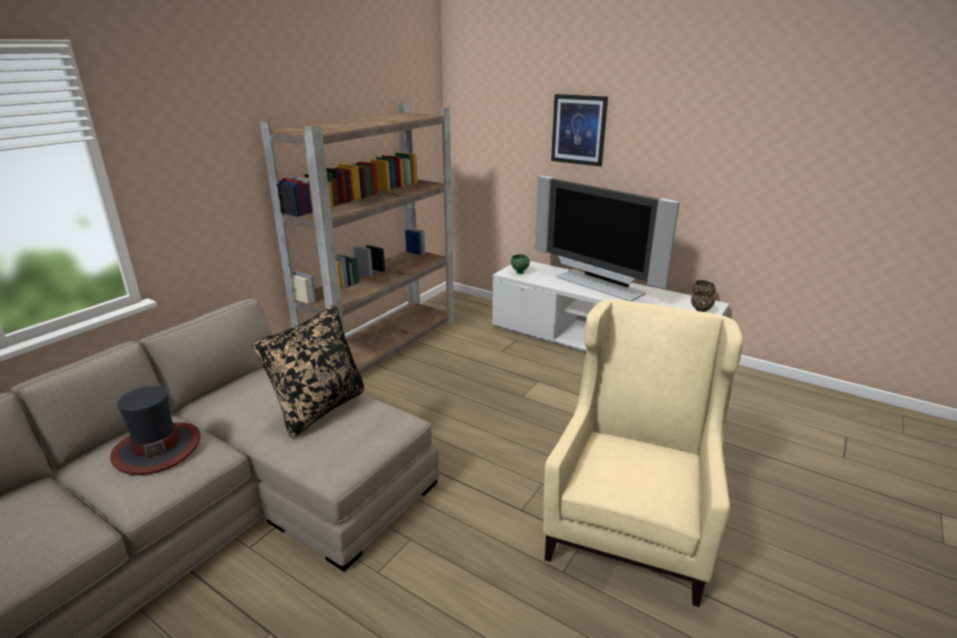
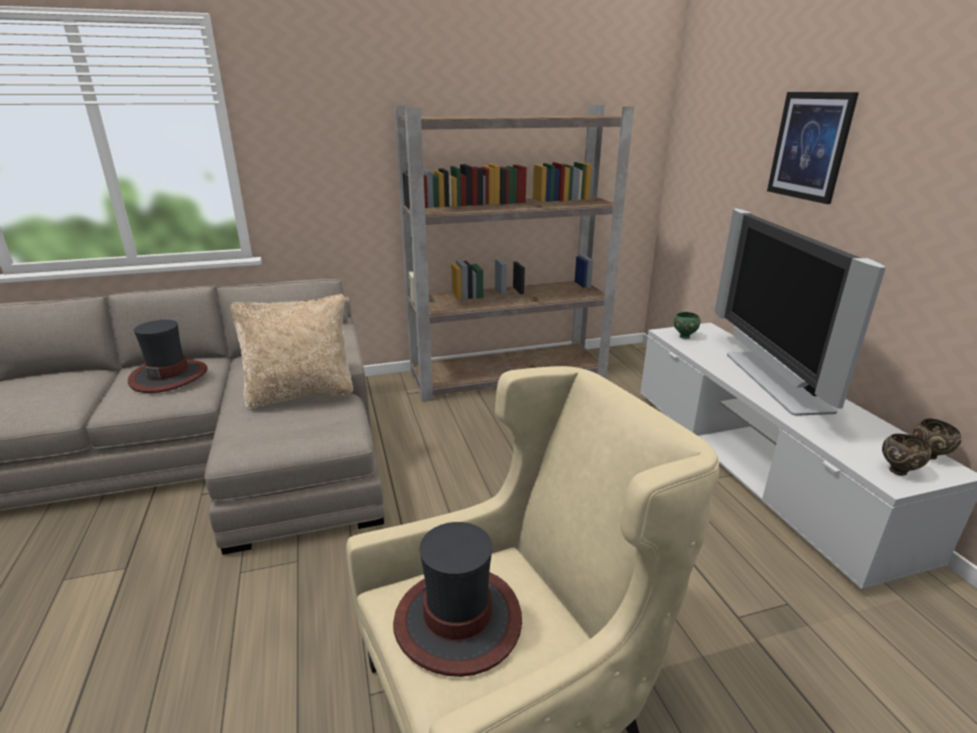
camera: 40 degrees right, 0 degrees up
black pillow [252,305,364,438] -> beige pillow [230,294,353,409]
none -> hat [393,522,522,677]

